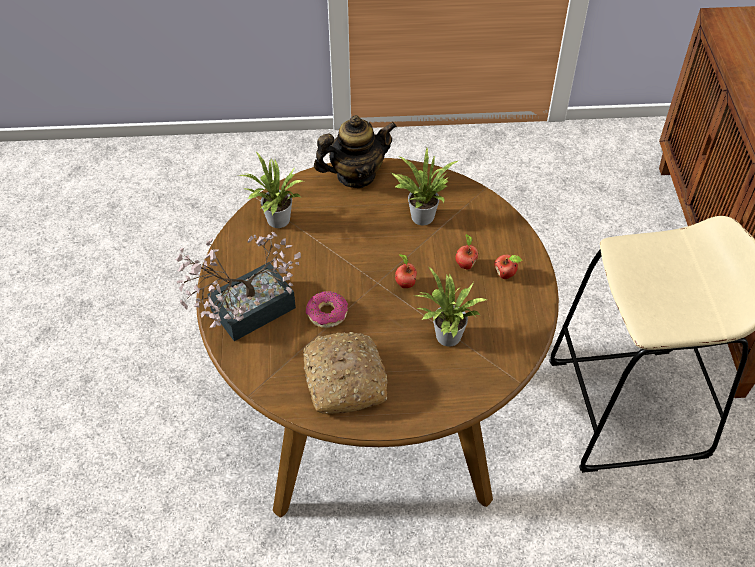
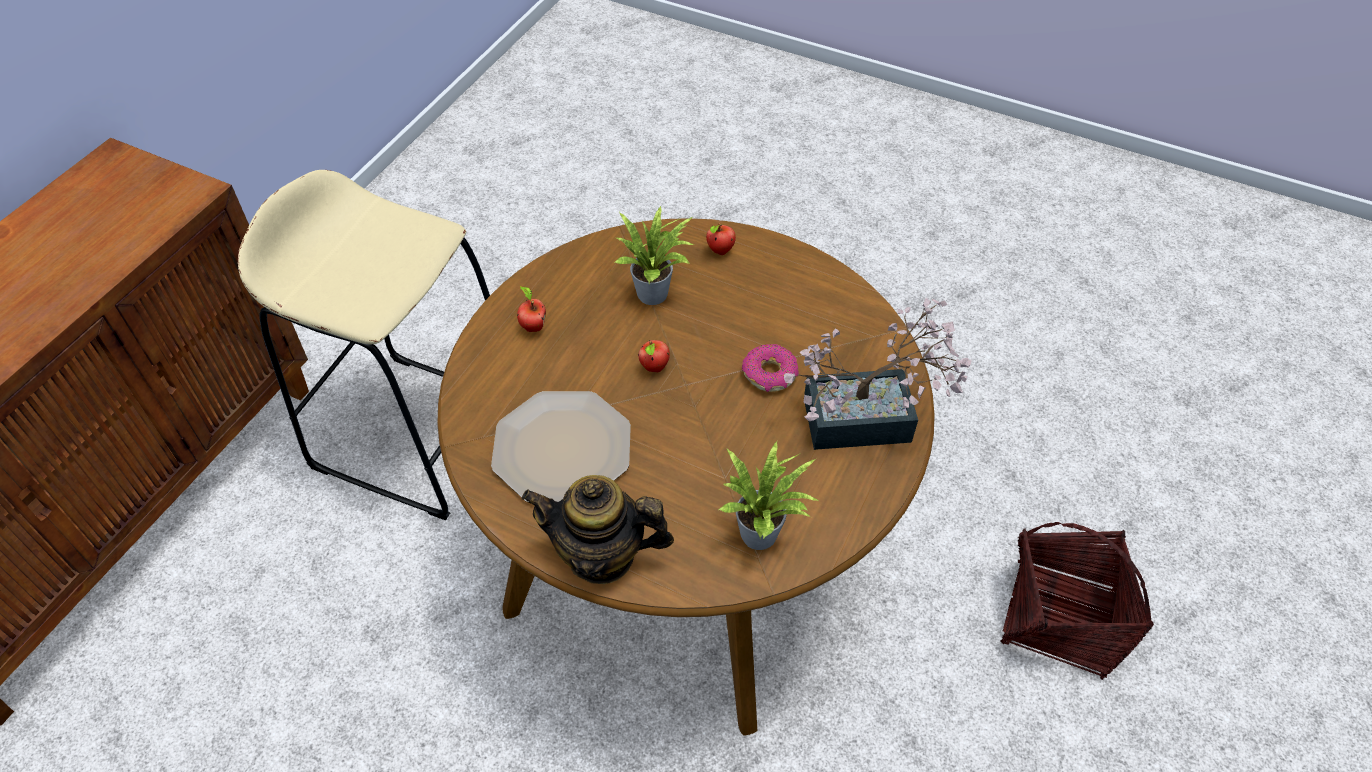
camera: 150 degrees left, 0 degrees up
bread [303,332,388,414] -> none
potted plant [391,148,458,225] -> plate [491,391,631,503]
apple [456,234,478,269] -> apple moved to [706,223,736,255]
none -> basket [1001,522,1154,680]

